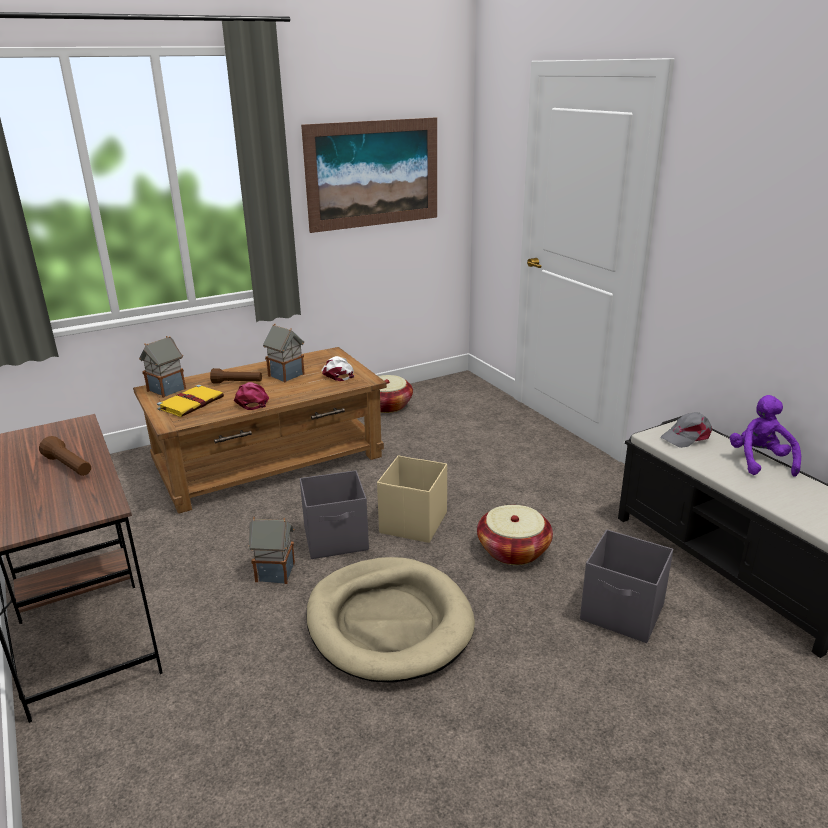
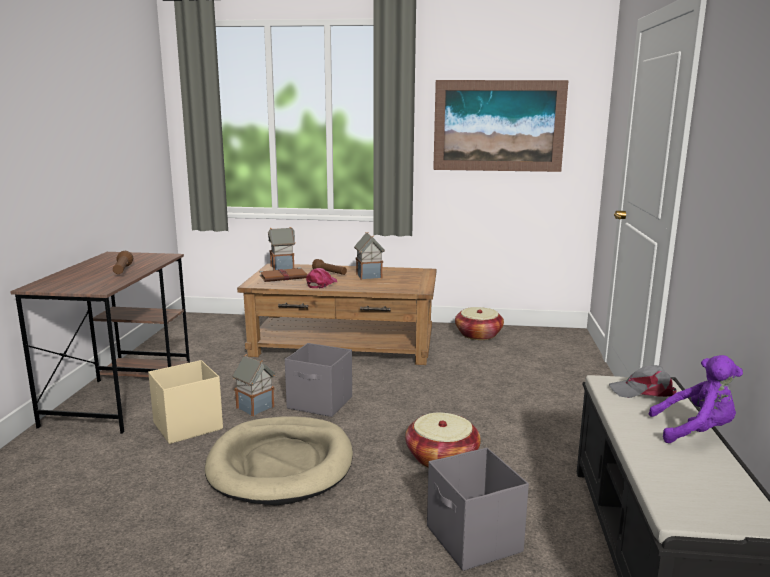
camera: 35 degrees right, 10 degrees down
yellow book [157,385,224,417] -> brown book [260,267,307,282]
white cap [322,356,355,381] -> none
beige storage box [377,455,447,543] -> beige storage box moved to [148,360,223,444]
purple plush toy [730,395,801,477] -> purple plush toy turned 60 degrees clockwise [649,355,743,443]

